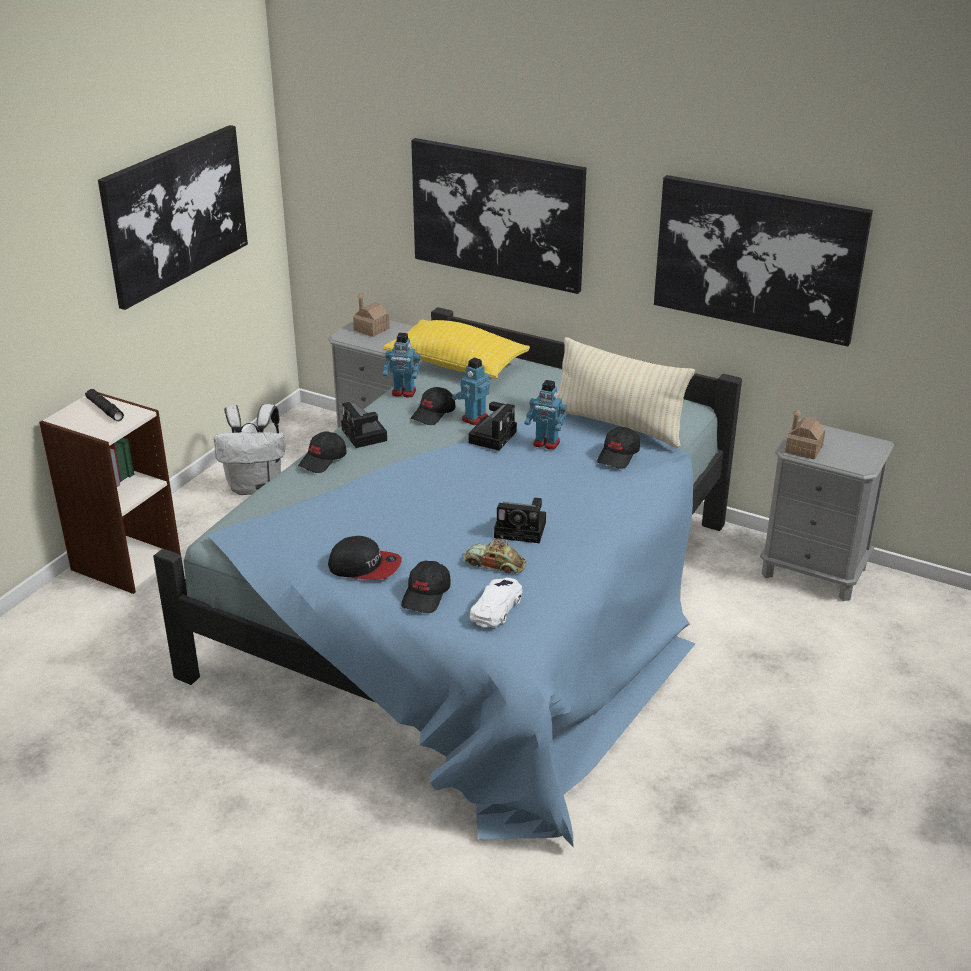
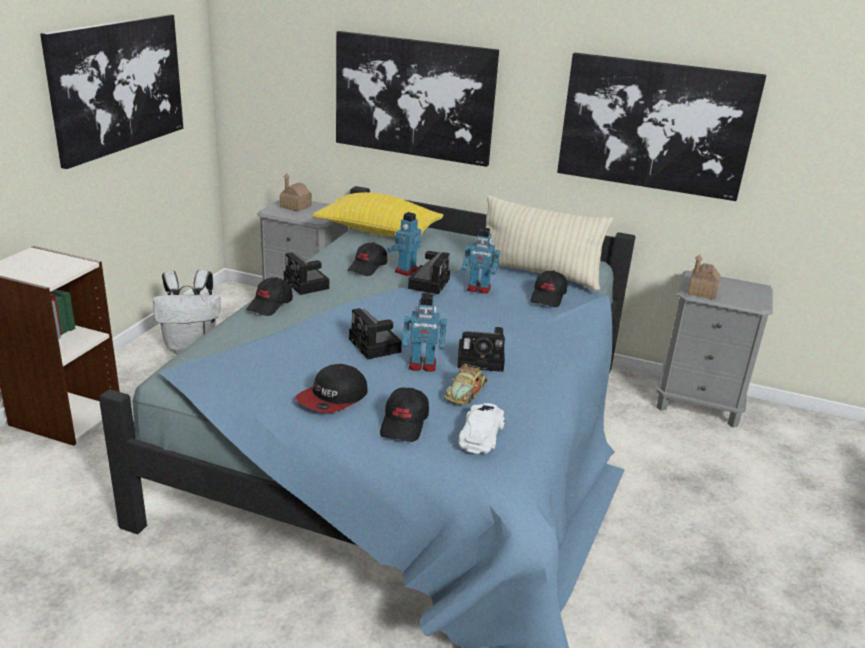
camera: 10 degrees left, 5 degrees down
black flashlight [85,389,124,421] -> none
cap [328,536,402,580] -> cap turned 120 degrees clockwise [295,364,368,413]
toy robot [383,333,421,397] -> toy robot moved to [402,293,447,372]
toy car [464,538,527,574] -> toy car turned 75 degrees counterclockwise [444,364,488,404]
none -> camera [349,308,402,360]

